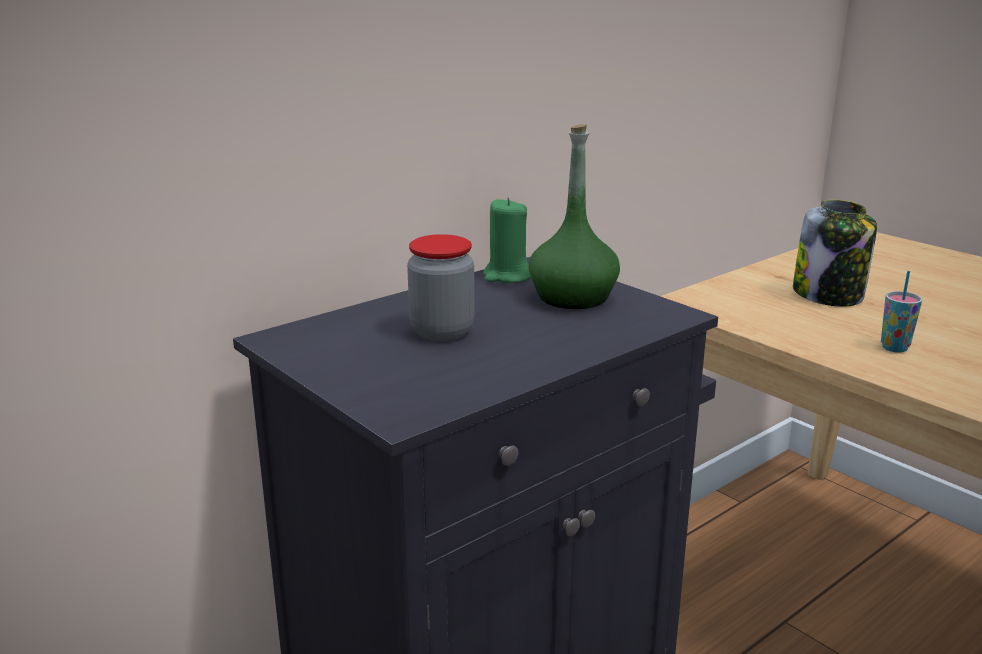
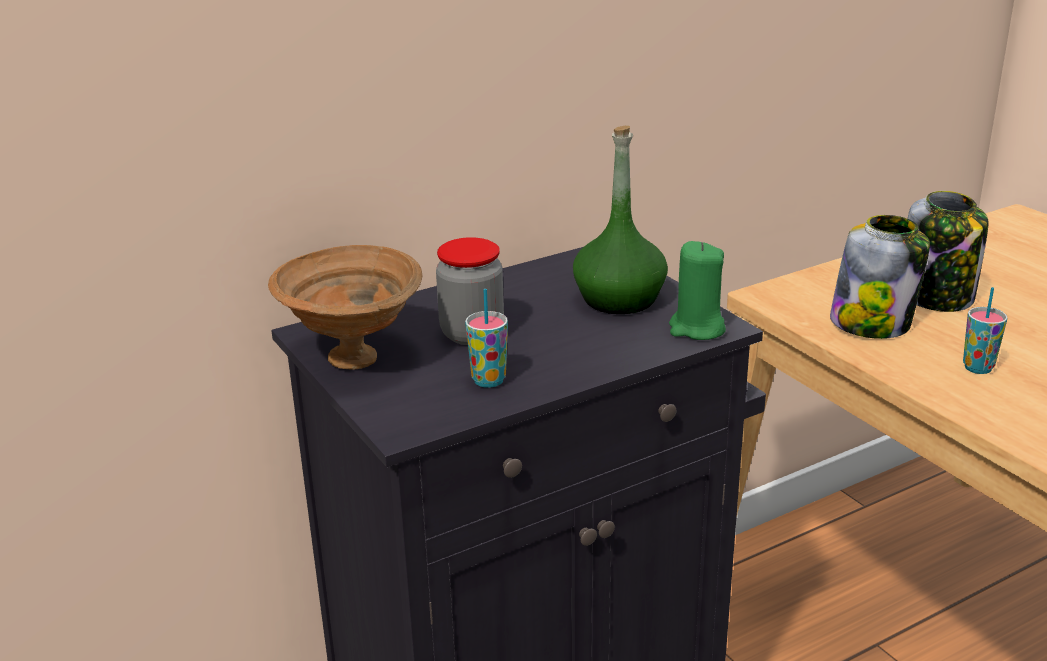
camera: 10 degrees right, 5 degrees up
green candle [483,197,531,283] -> green candle moved to [669,241,726,340]
none -> brown bowl [268,245,422,370]
none -> cup [465,289,508,388]
none -> jar [830,215,930,339]

